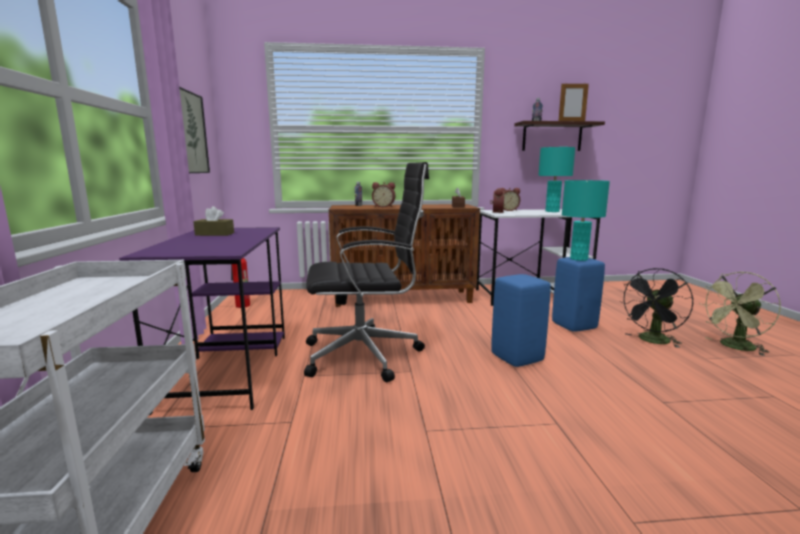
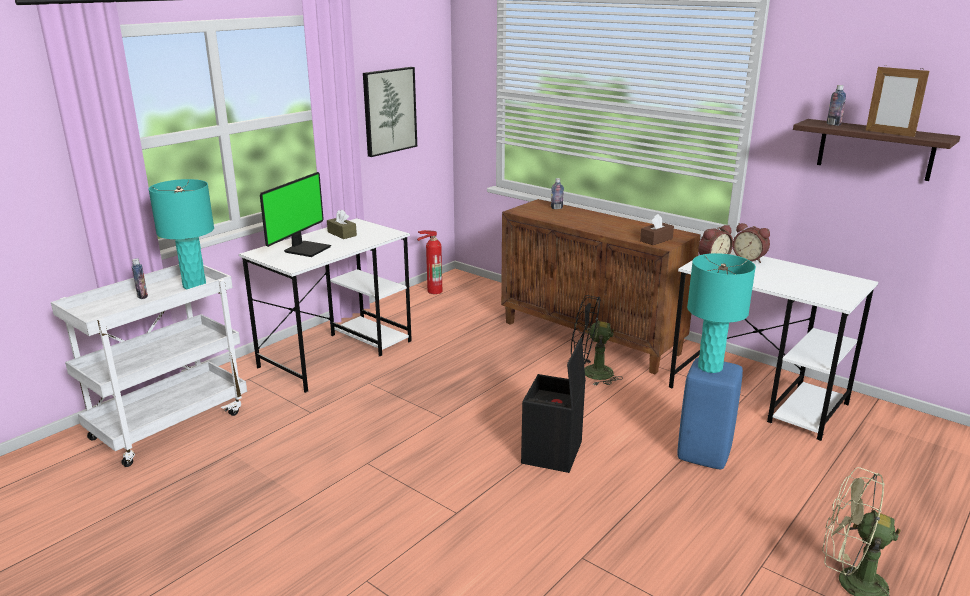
camera: 45 degrees right, 10 degrees up
purple desk [119,227,285,415] -> white desk [239,218,412,393]
black office chair [304,162,429,382] -> none
alarm clock [372,182,395,207] -> none
blue stool [491,274,551,367] -> black storage box [521,338,586,473]
turquoise table lamp [538,147,576,212] -> turquoise table lamp moved to [148,179,214,290]
black fan [619,268,693,348] -> black fan moved to [571,295,623,386]
none -> bottle [132,258,148,299]
none -> monitor [260,172,331,257]

